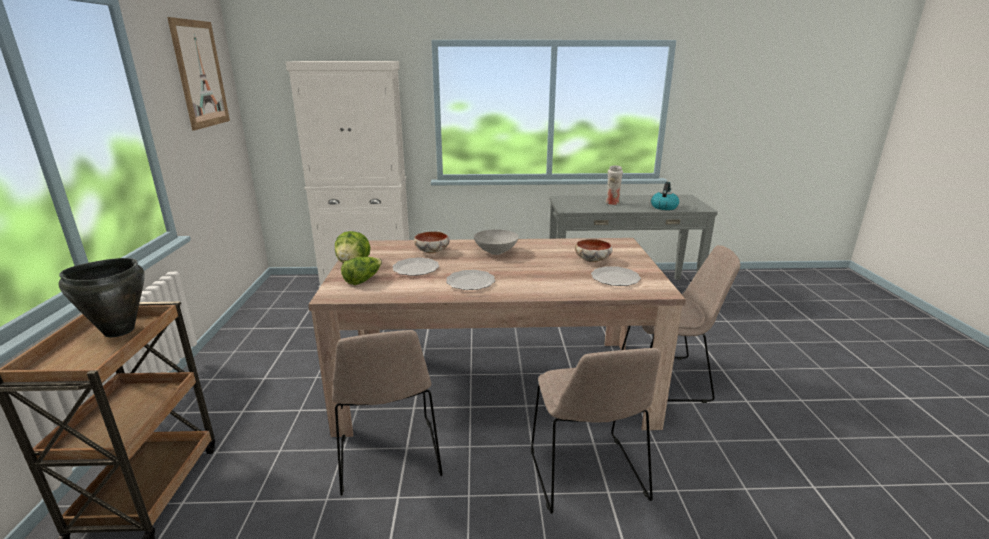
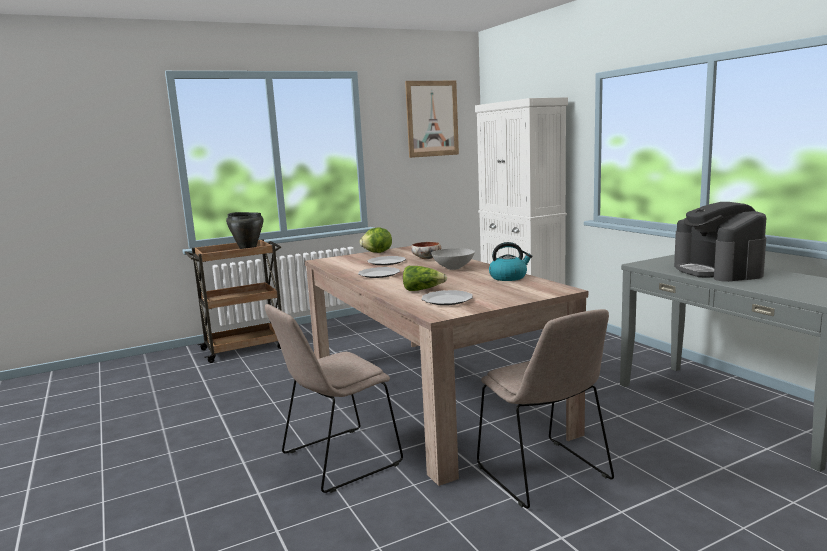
camera: 65 degrees right, 10 degrees down
beige chair [332,330,443,496] -> none
lettuce [341,257,382,285] -> lettuce moved to [403,266,447,291]
bowl [575,239,613,262] -> none
white vase [605,165,623,205] -> coffee machine [674,202,766,282]
kettle [651,182,679,210] -> kettle moved to [489,242,532,281]

